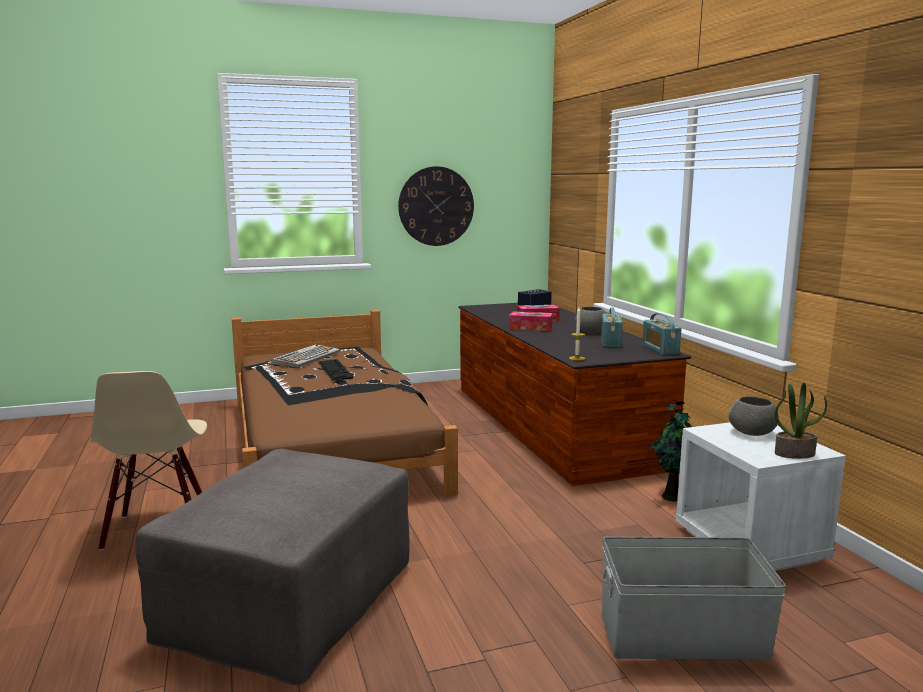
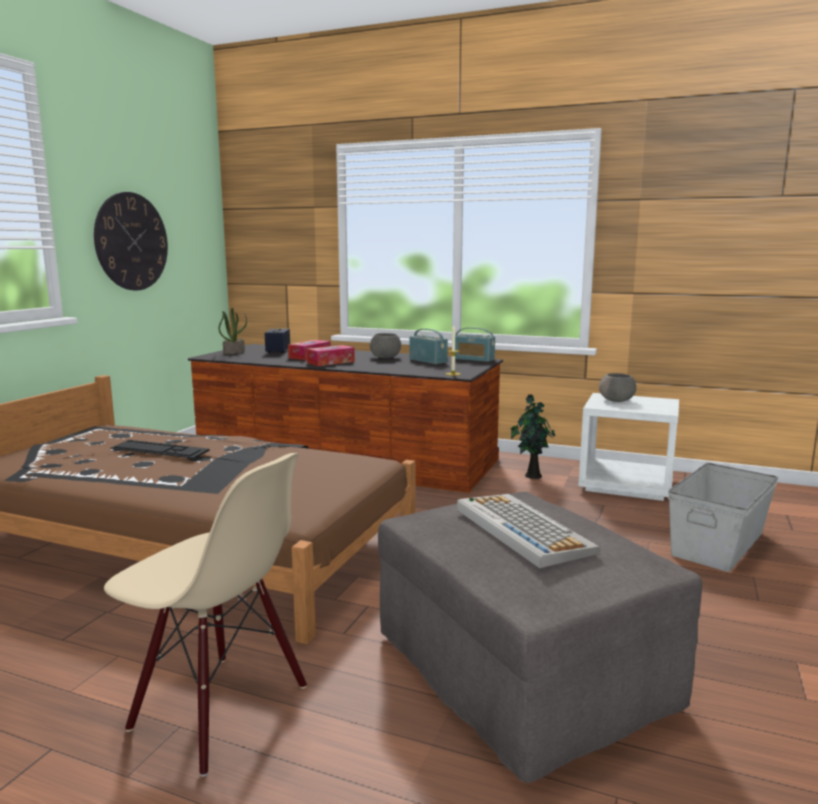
camera: 50 degrees left, 0 degrees up
keyboard [271,344,340,368] -> keyboard moved to [457,494,601,568]
potted plant [775,383,827,459] -> potted plant moved to [219,308,247,354]

